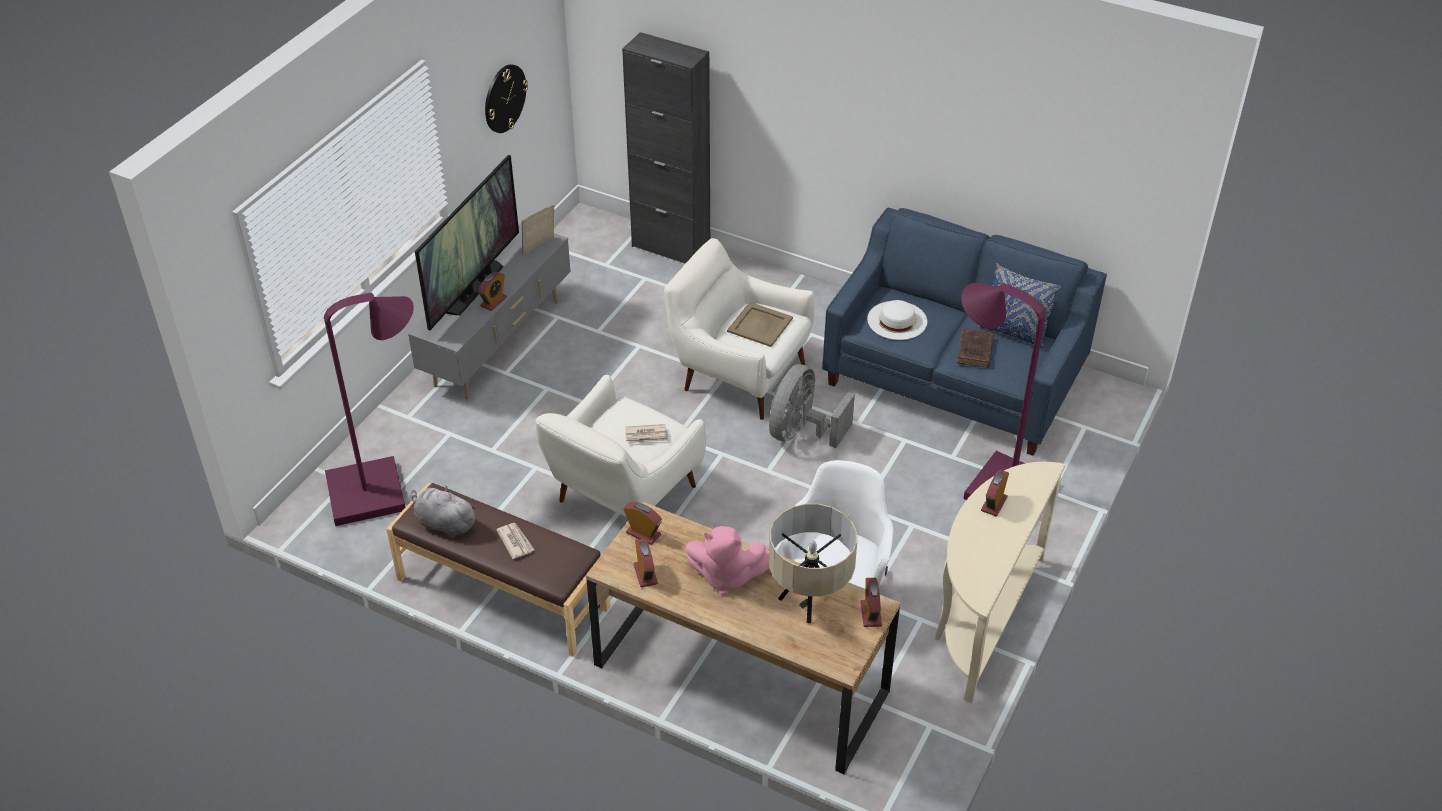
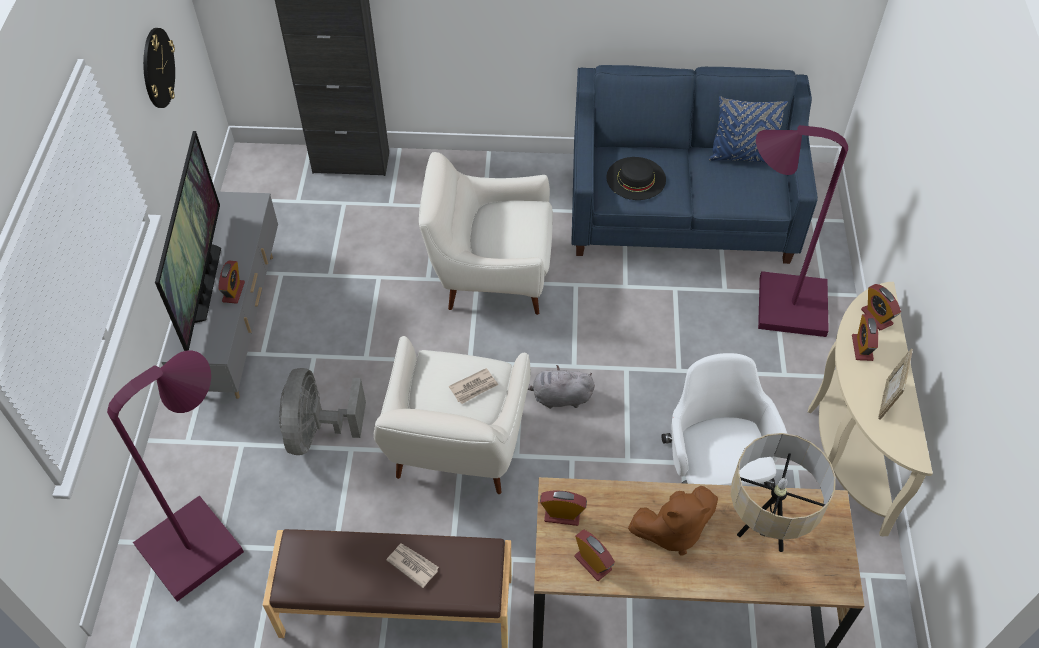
camera: 25 degrees left, 10 degrees up
grey plush toy [411,486,478,538] -> grey plush toy moved to [528,365,595,409]
picture frame [522,204,554,255] -> picture frame moved to [878,349,913,419]
pink plush toy [685,526,769,595] -> brown plush toy [628,486,718,555]
beige tray [727,302,793,347] -> none
grey fan [769,364,855,448] -> grey fan moved to [279,368,366,455]
alarm clock [861,578,882,627] -> alarm clock moved to [861,284,901,331]
white hat [867,300,927,340] -> black hat [606,157,666,200]
brown book [957,328,994,368] -> none

